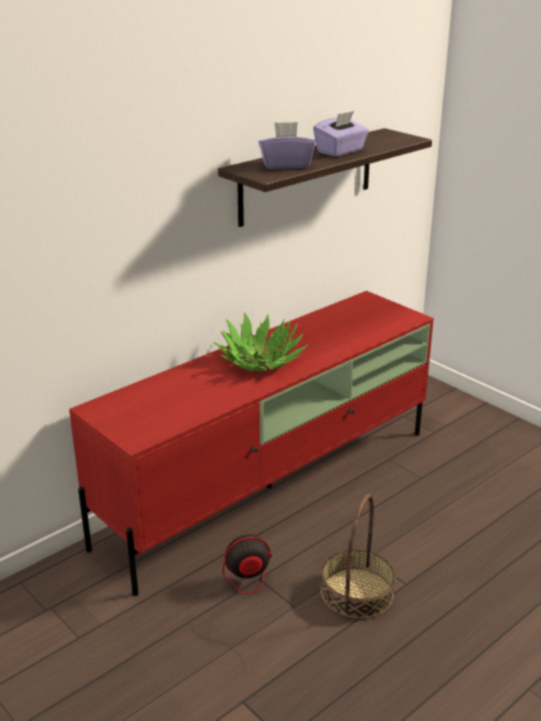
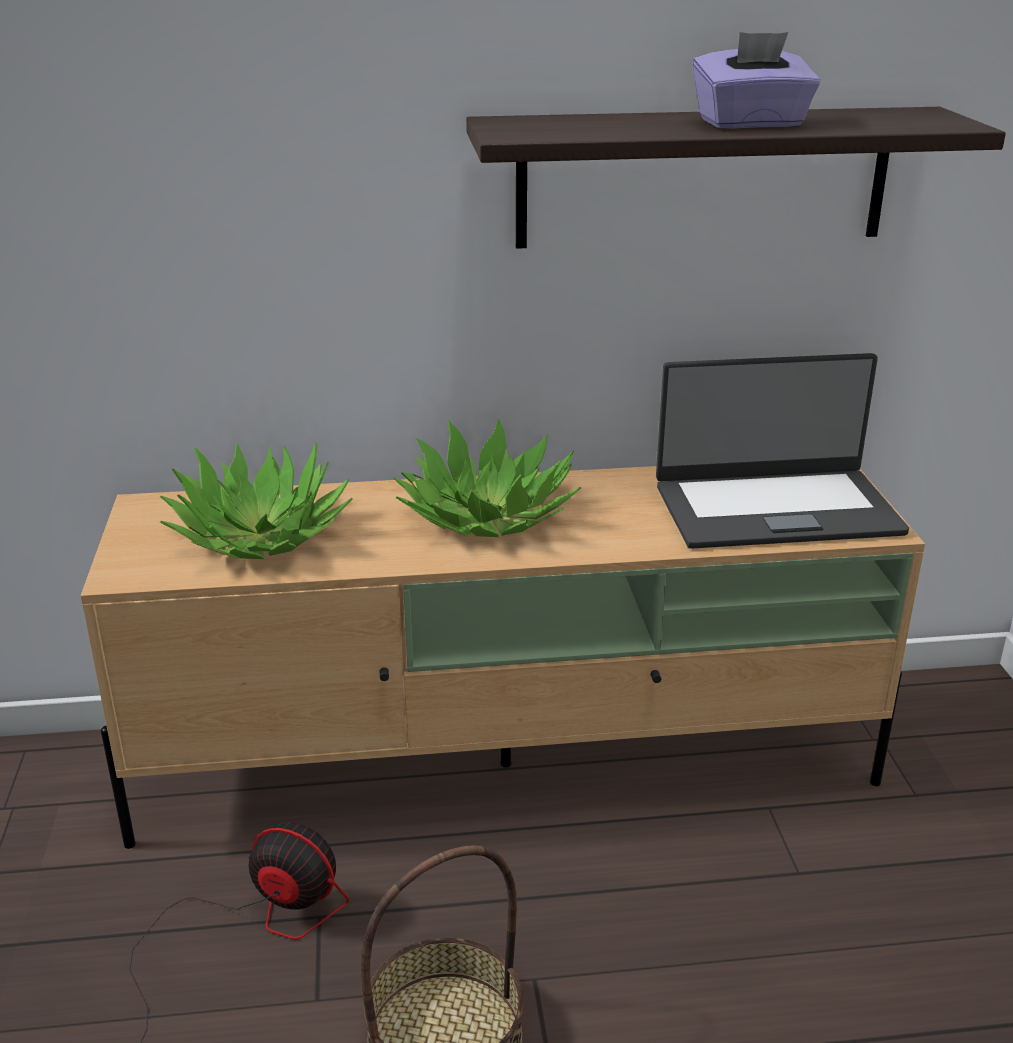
camera: 35 degrees right, 0 degrees up
red tv stand [69,291,434,596] -> beige tv stand [81,466,925,849]
purple tissue box [258,122,315,169] -> none
none -> potted plant [160,443,353,559]
none -> laptop [656,353,909,549]

